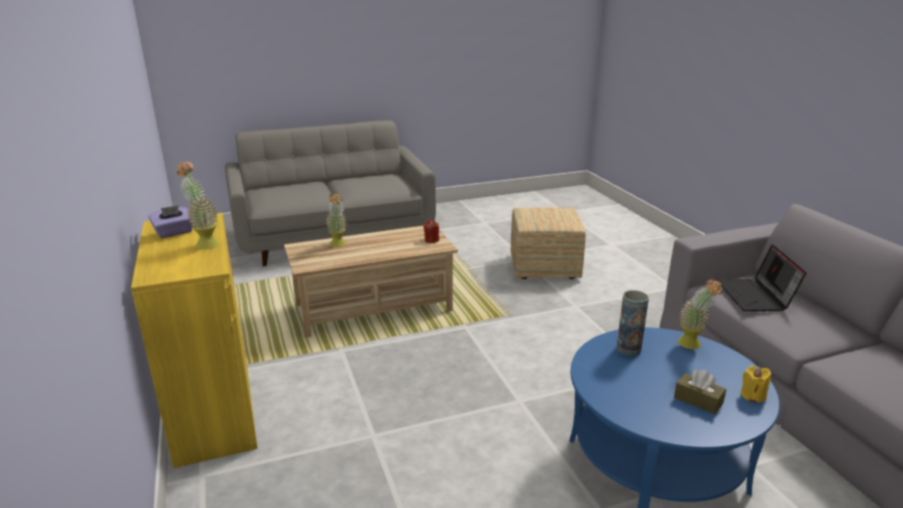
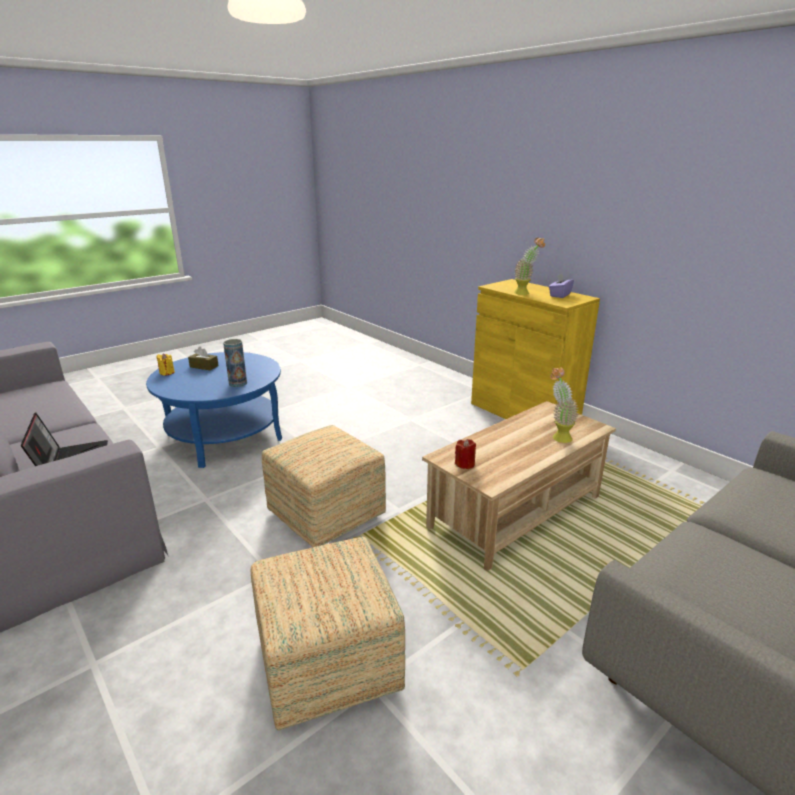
camera: 160 degrees right, 0 degrees up
potted plant [678,279,722,349] -> none
none -> ottoman [262,425,386,548]

